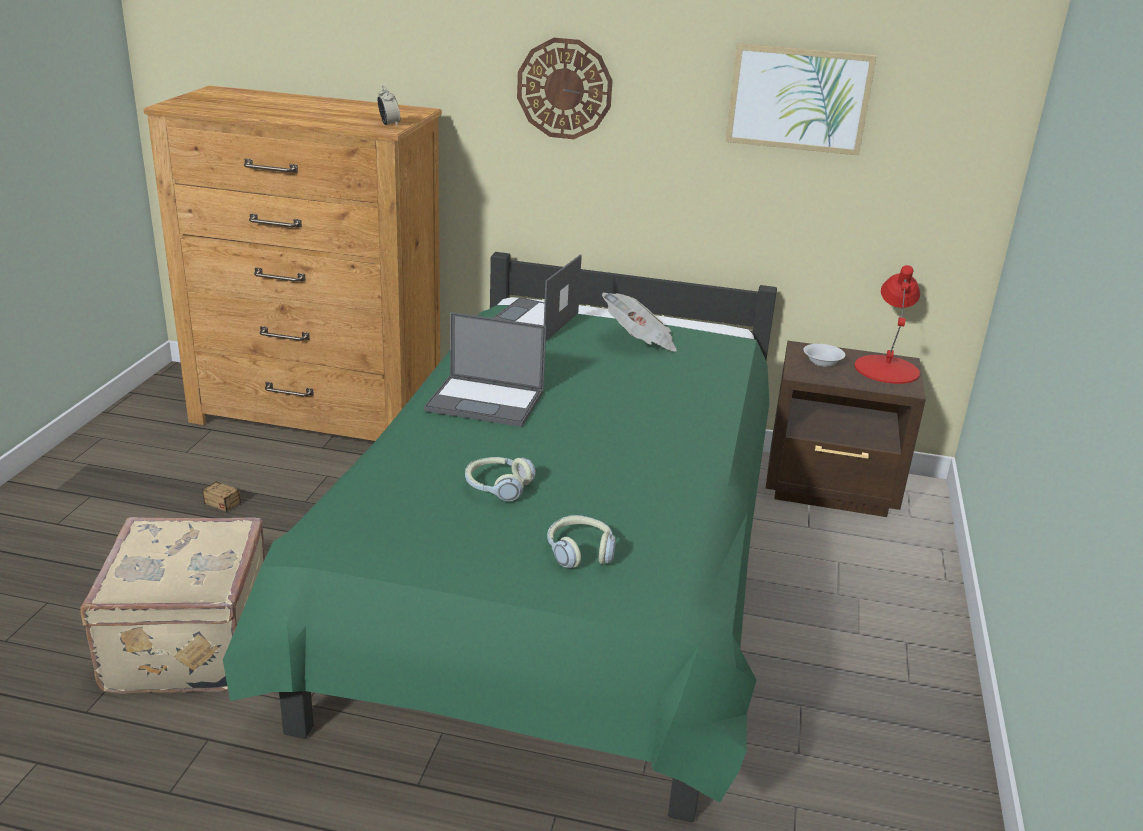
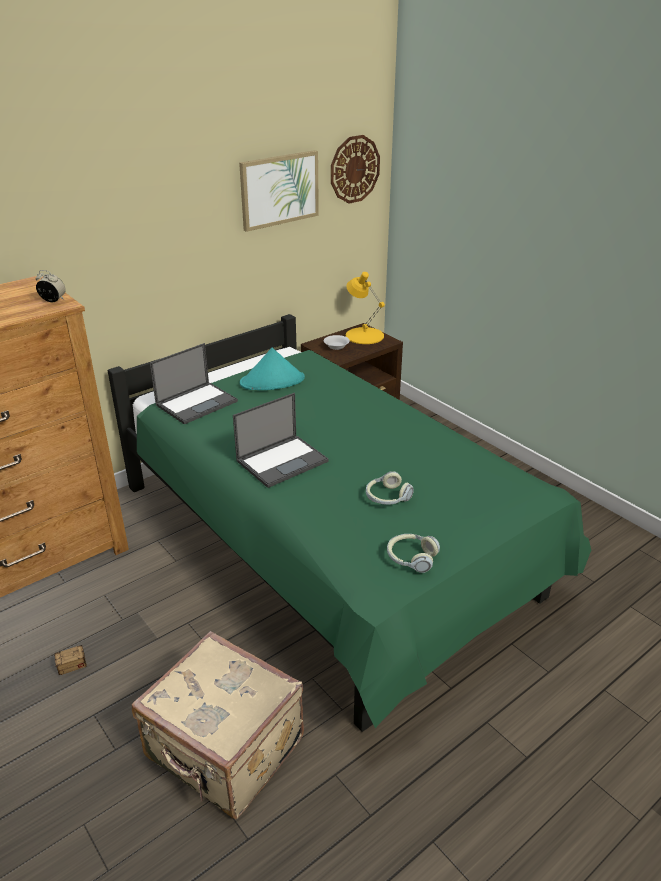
camera: 50 degrees left, 5 degrees up
laptop [493,254,582,341] -> laptop turned 105 degrees counterclockwise [150,343,238,424]
wall clock [517,38,613,139] -> wall clock moved to [331,135,380,204]
headphones [547,515,616,568] -> headphones moved to [387,534,440,573]
newspaper [602,292,677,352] -> turquoise hat [240,348,305,390]
red table lamp [854,265,920,384] -> yellow table lamp [346,272,385,344]

